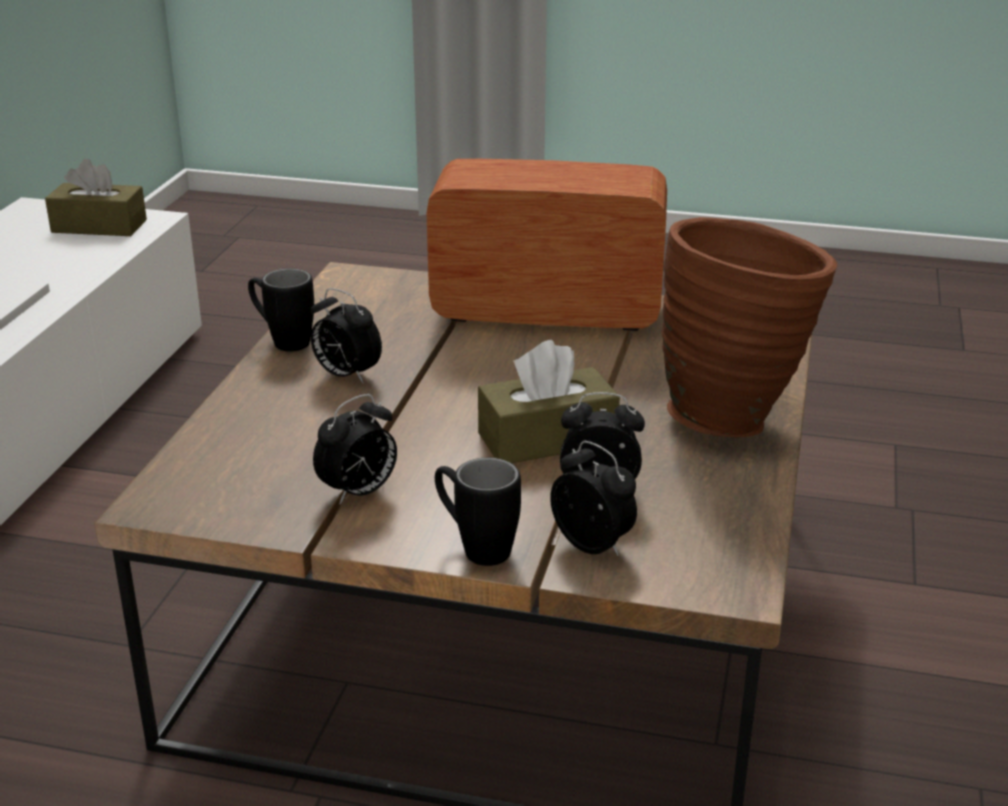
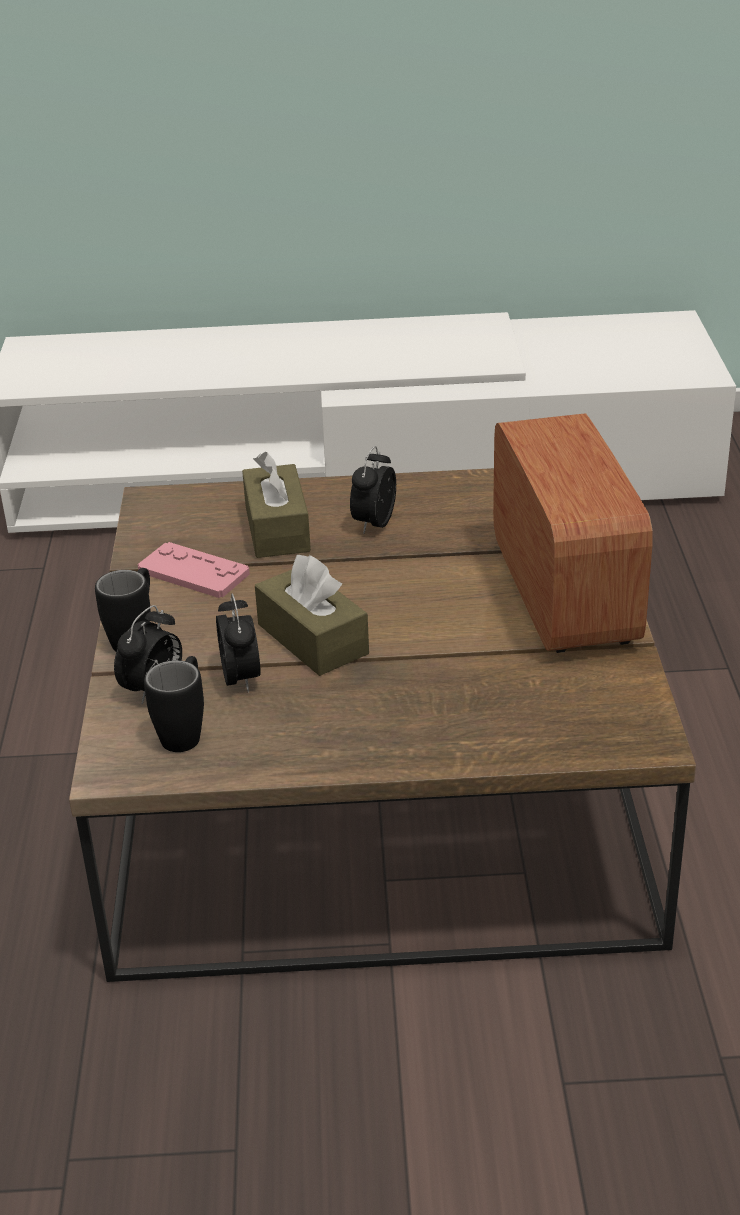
camera: 75 degrees right, 5 degrees up
brown tissue box [45,158,147,236] -> brown tissue box moved to [242,452,311,558]
black mug [248,269,314,352] -> black mug moved to [144,656,204,752]
alarm clock [313,394,397,505] -> pink game controller [137,542,250,598]
brown vase [662,217,837,437] -> none

